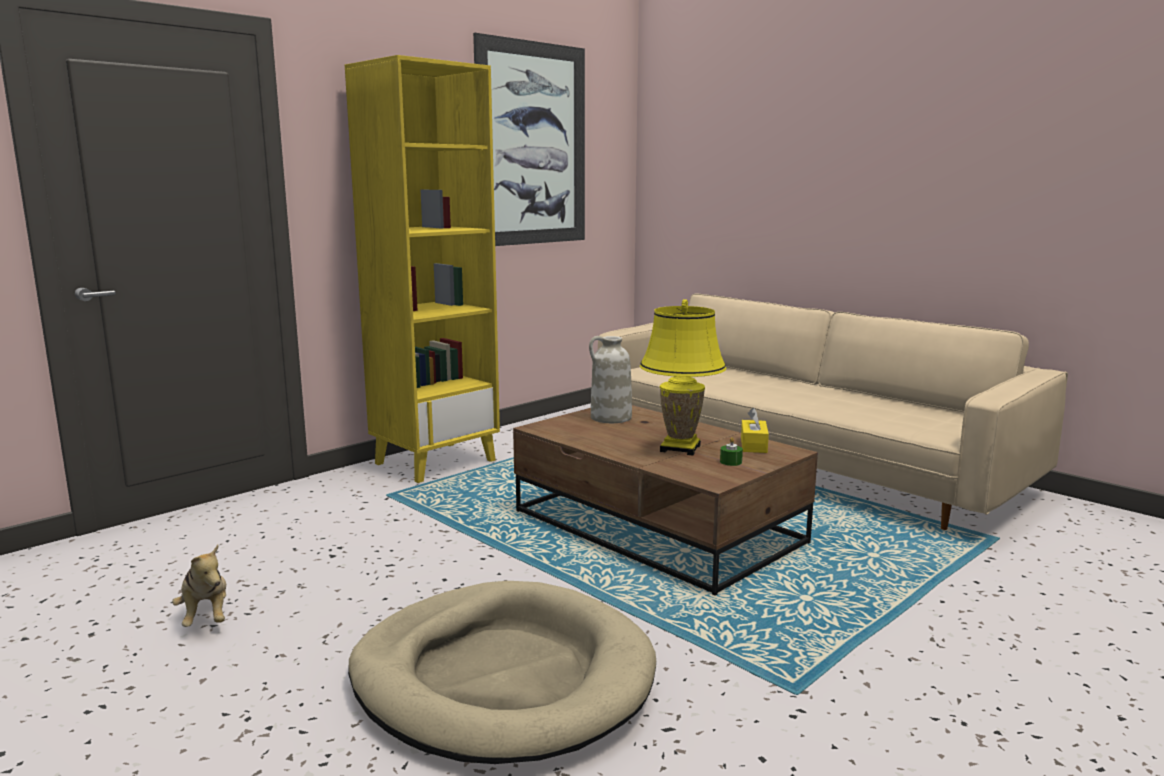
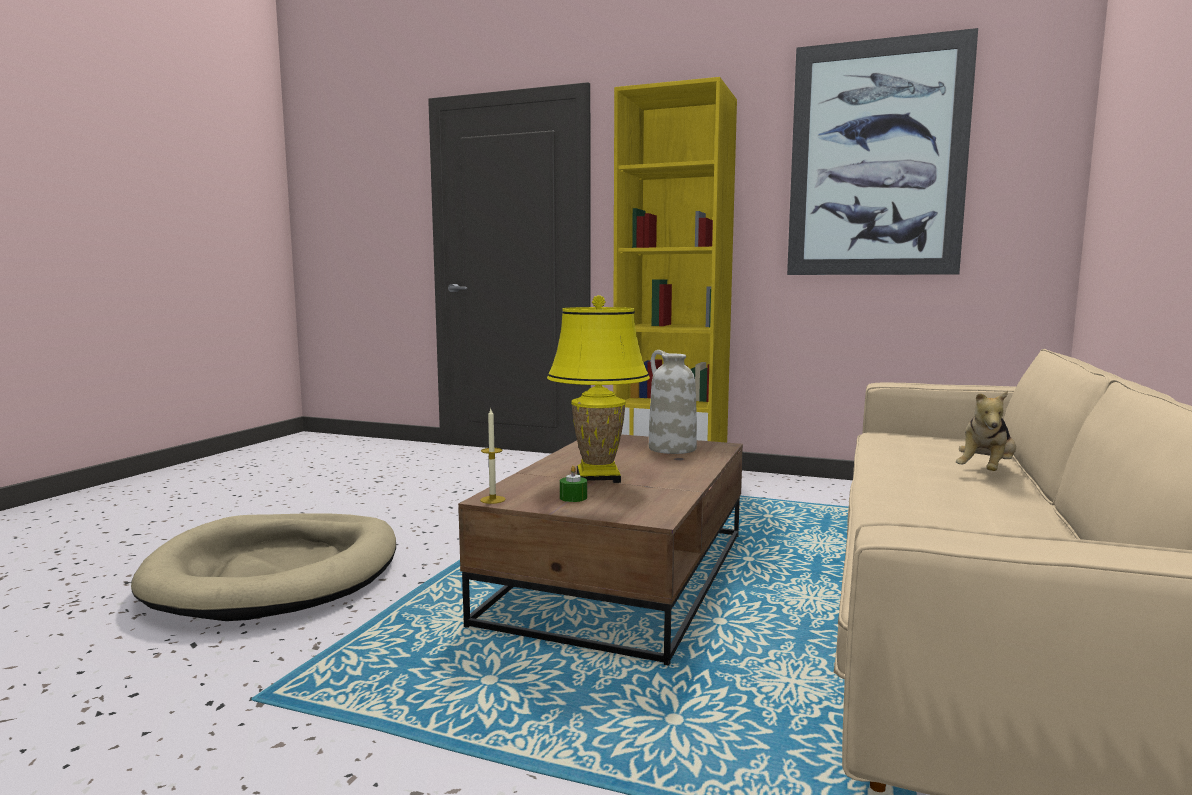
camera: 65 degrees right, 5 degrees down
plush toy [172,545,226,627] -> plush toy moved to [956,391,1016,471]
yellow tissue box [741,408,769,453] -> none
none -> candle [480,409,506,504]

